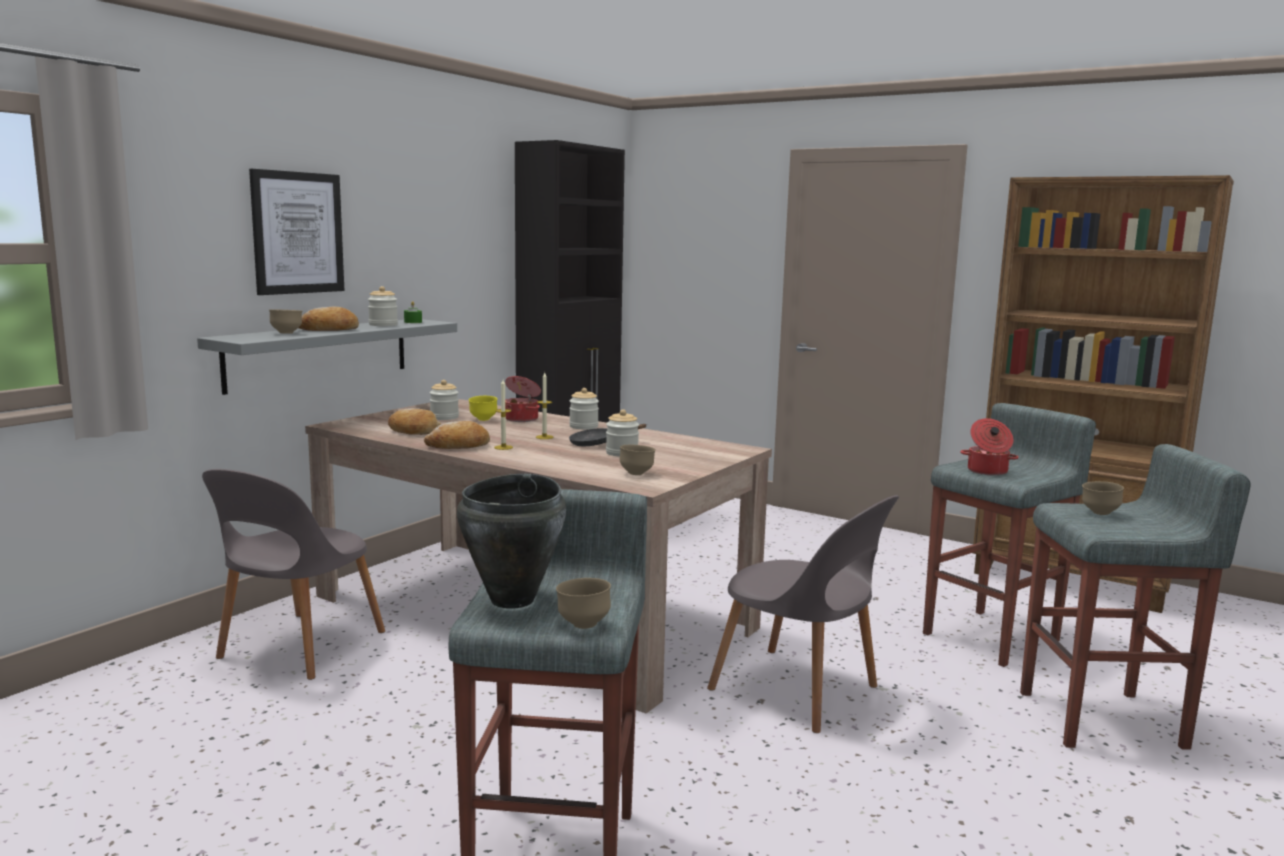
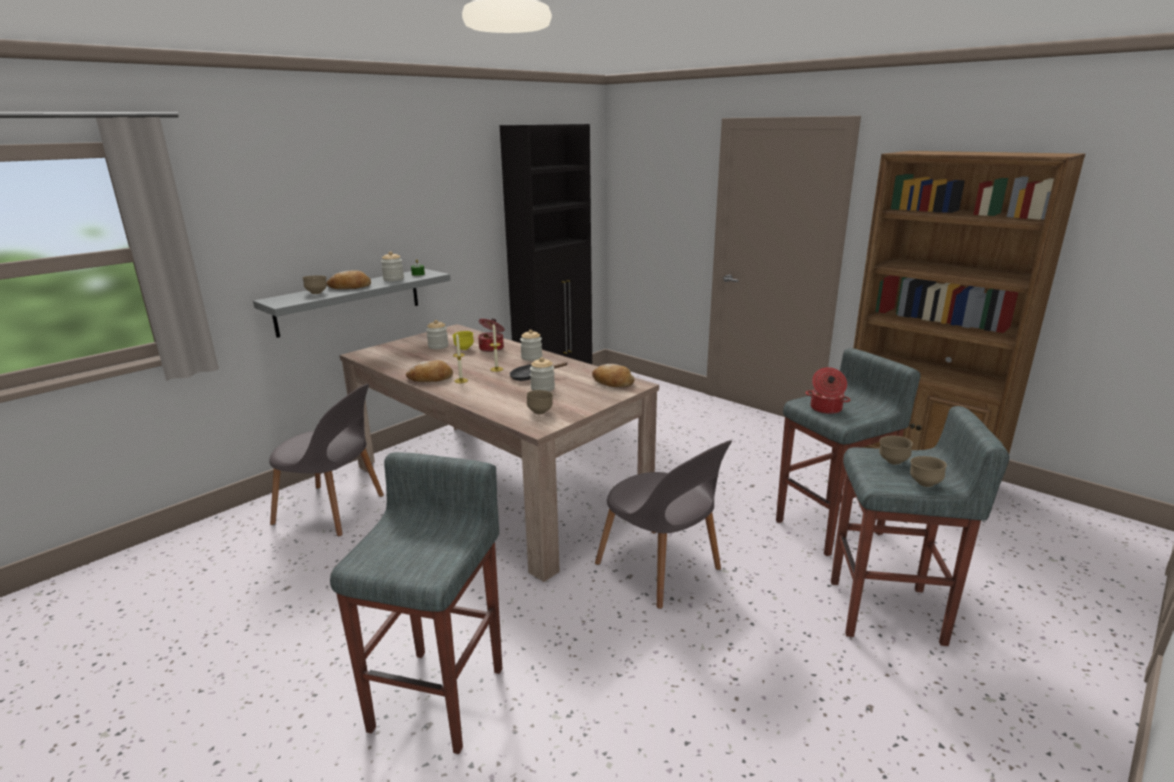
camera: 10 degrees right, 10 degrees up
grey chair [202,469,385,680] -> grey chair turned 105 degrees counterclockwise [269,384,384,536]
picture [249,169,344,295] -> none
bread [388,408,441,435] -> bread moved to [592,364,634,387]
black cooking pot [457,474,566,609] -> none
brown bowl [556,578,611,629] -> brown bowl moved to [910,456,947,487]

